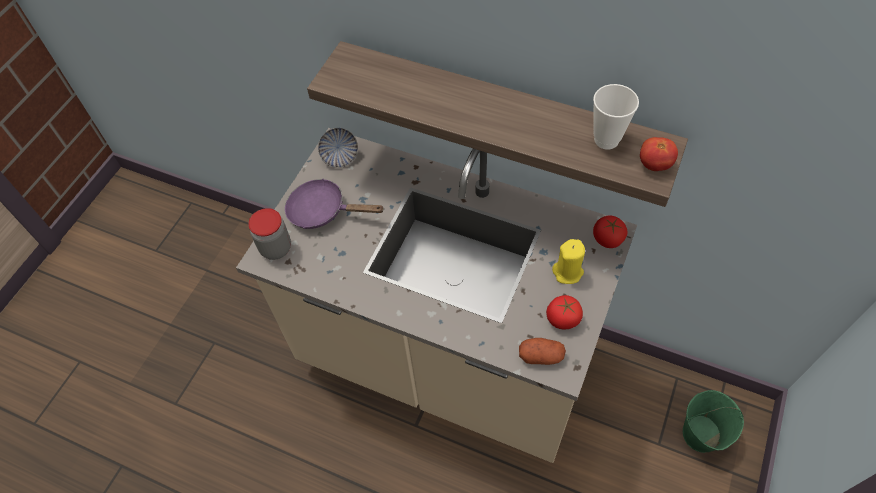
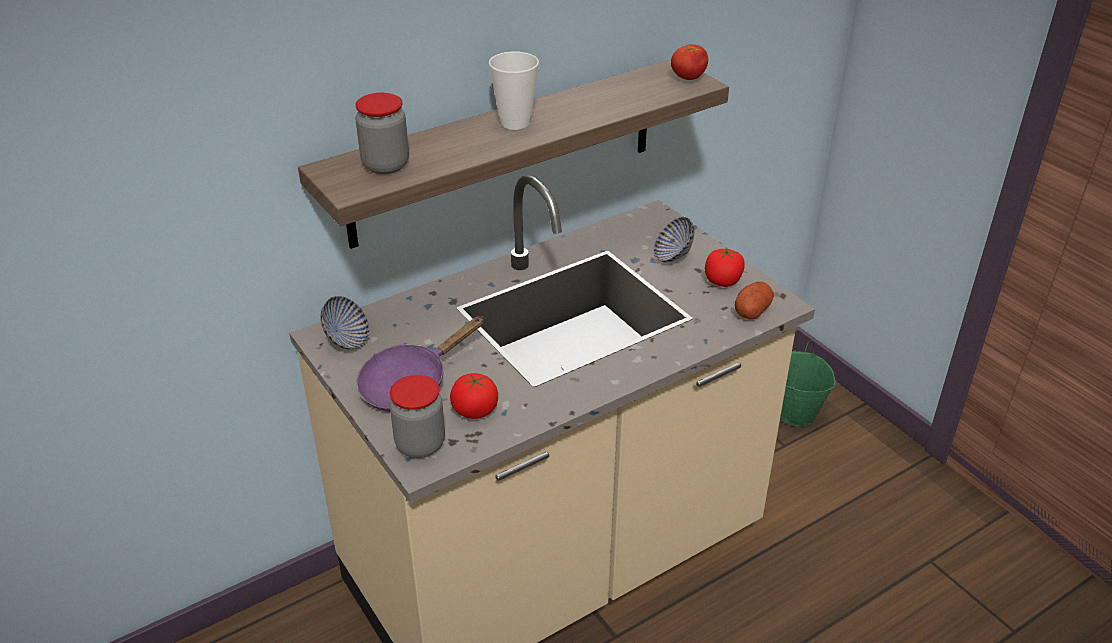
camera: 60 degrees left, 20 degrees down
yellow candle [552,239,585,284] -> bowl [653,217,694,262]
cup [593,84,639,150] -> cup moved to [489,51,539,130]
tomato [593,215,628,248] -> tomato moved to [450,373,498,419]
none -> jar [355,93,409,174]

